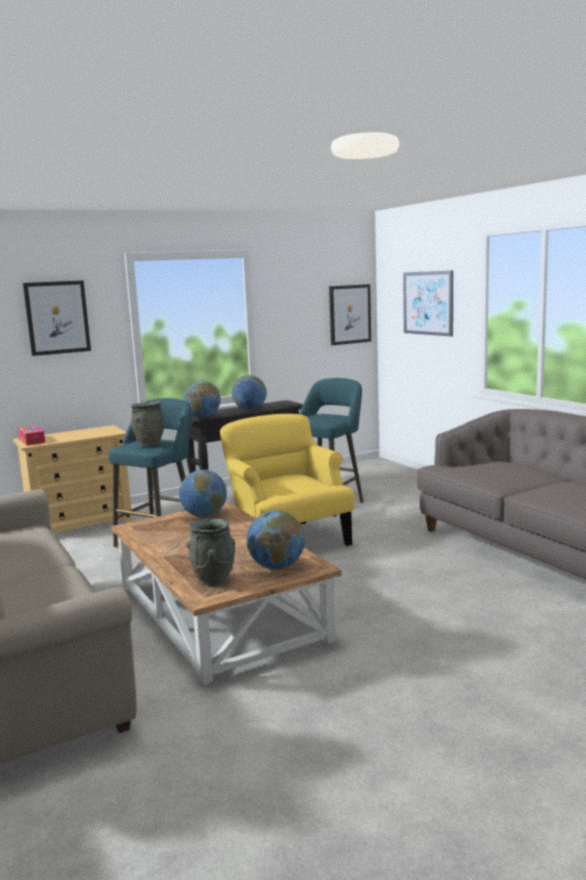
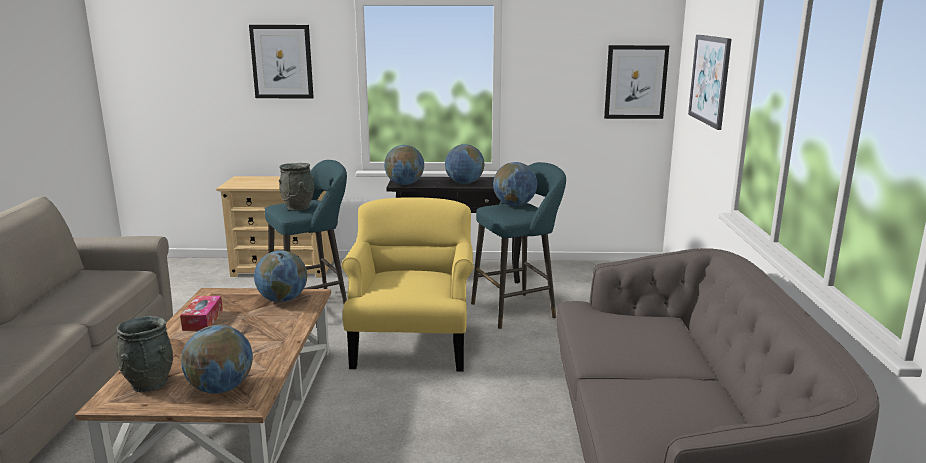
camera: 30 degrees right, 5 degrees up
tissue box [18,426,45,445] -> tissue box moved to [180,296,223,331]
none -> globe [493,162,537,206]

